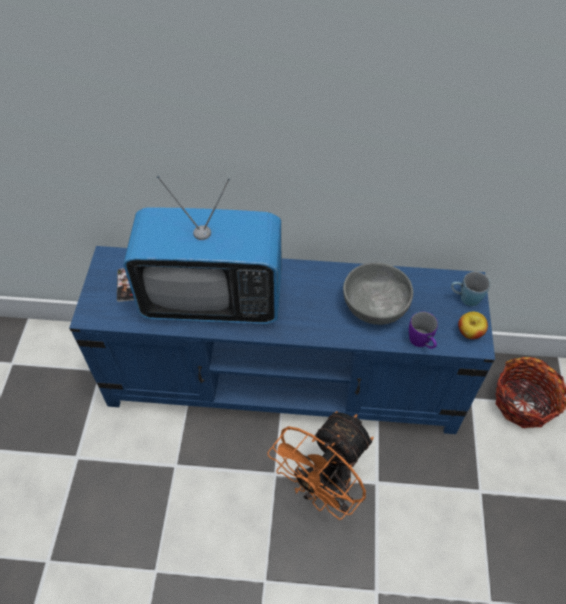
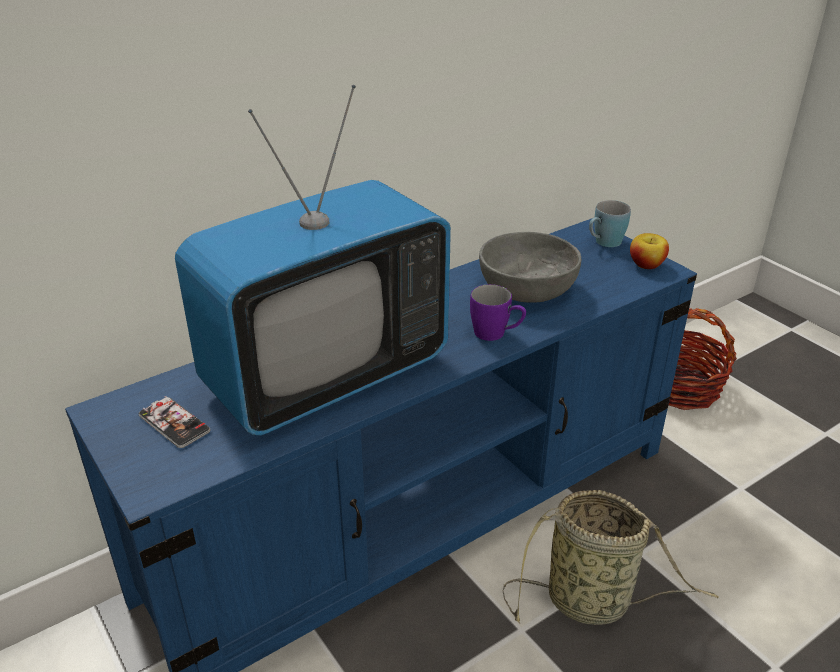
camera: 40 degrees left, 20 degrees down
orange fan [268,411,374,520] -> basket [503,490,719,625]
purple mug [409,312,438,349] -> purple mug moved to [470,284,526,341]

